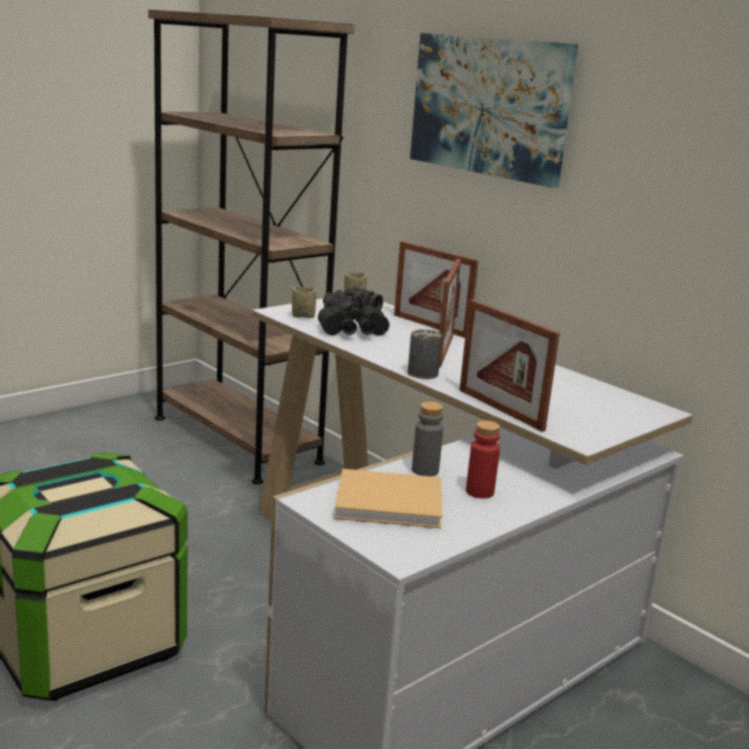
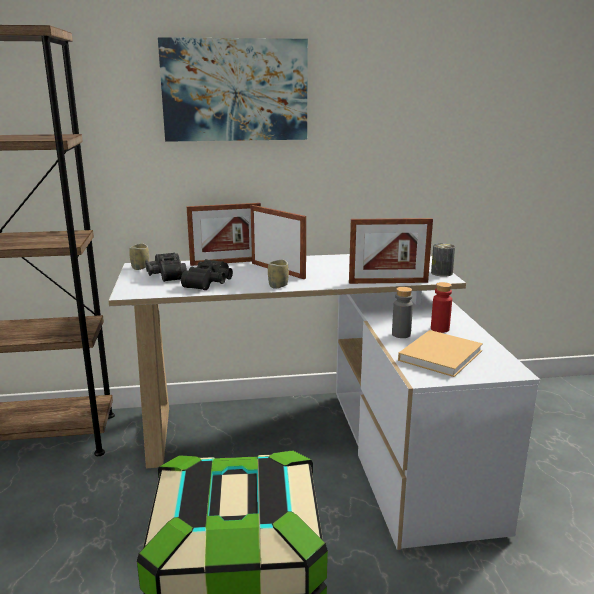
camera: 55 degrees left, 0 degrees up
cup [292,287,317,318] -> cup moved to [268,260,289,289]
can [408,330,442,379] -> can moved to [431,243,455,277]

